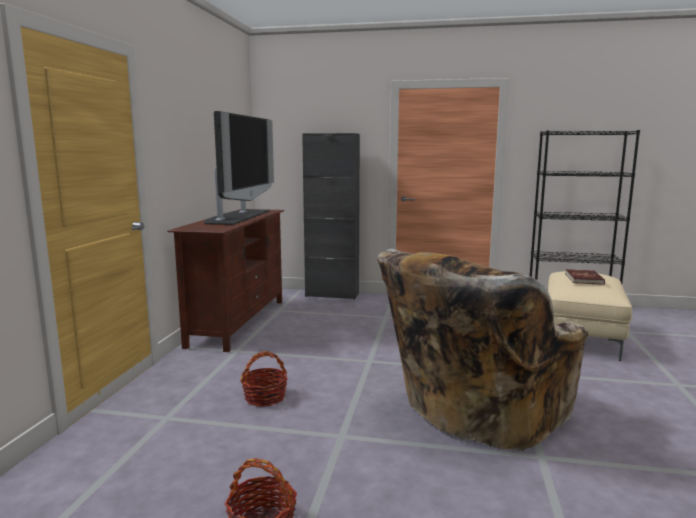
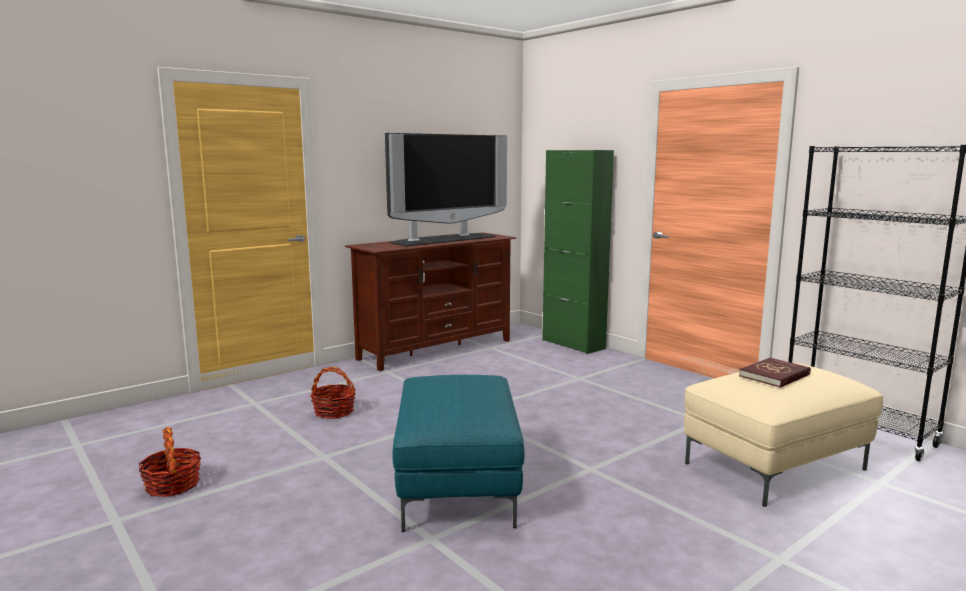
camera: 40 degrees right, 0 degrees up
black cabinet [302,133,360,300] -> green cabinet [542,150,614,354]
beige armchair [377,249,589,451] -> turquoise ottoman [393,375,525,532]

